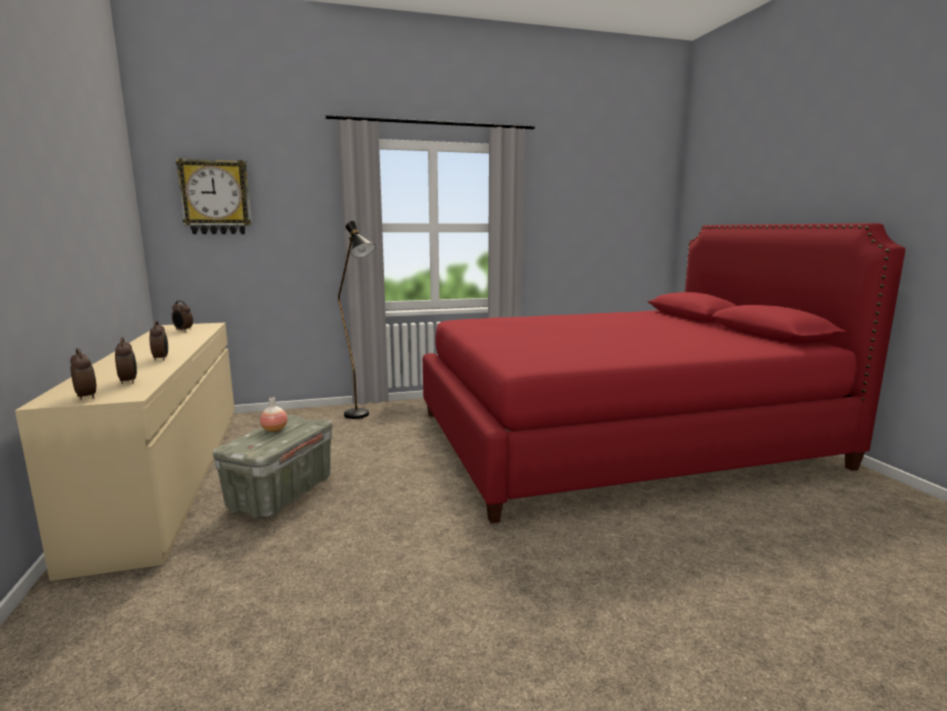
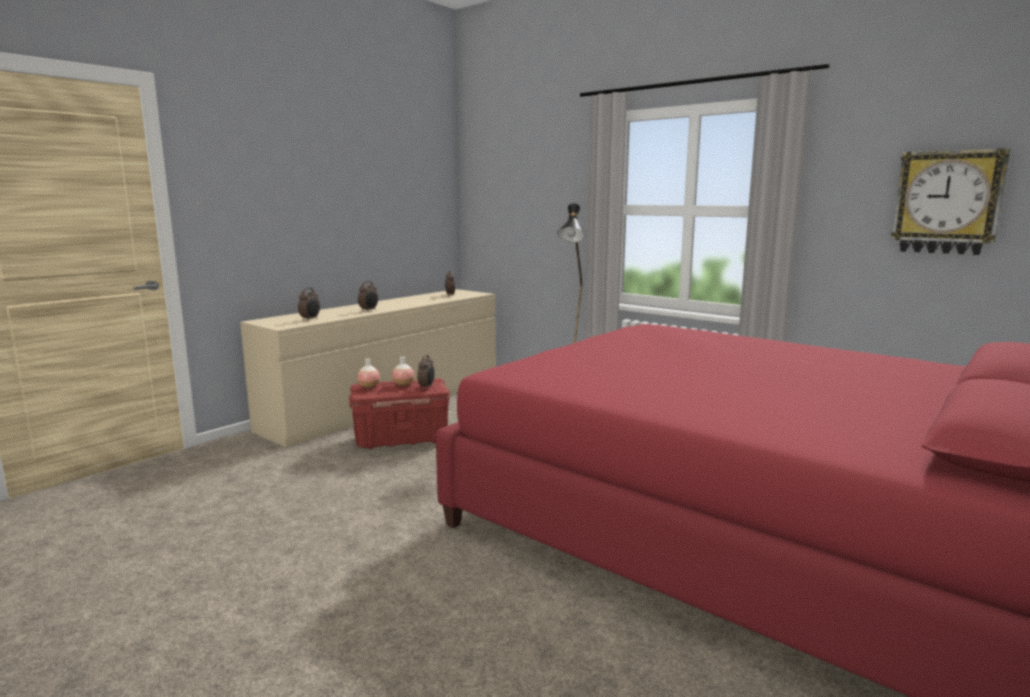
camera: 55 degrees right, 0 degrees up
alarm clock [70,348,96,400] -> alarm clock moved to [417,355,434,389]
wall clock [176,158,252,234] -> wall clock moved to [891,148,1010,255]
grey storage box [213,415,332,518] -> red storage box [349,378,450,449]
none -> vase [357,358,380,388]

